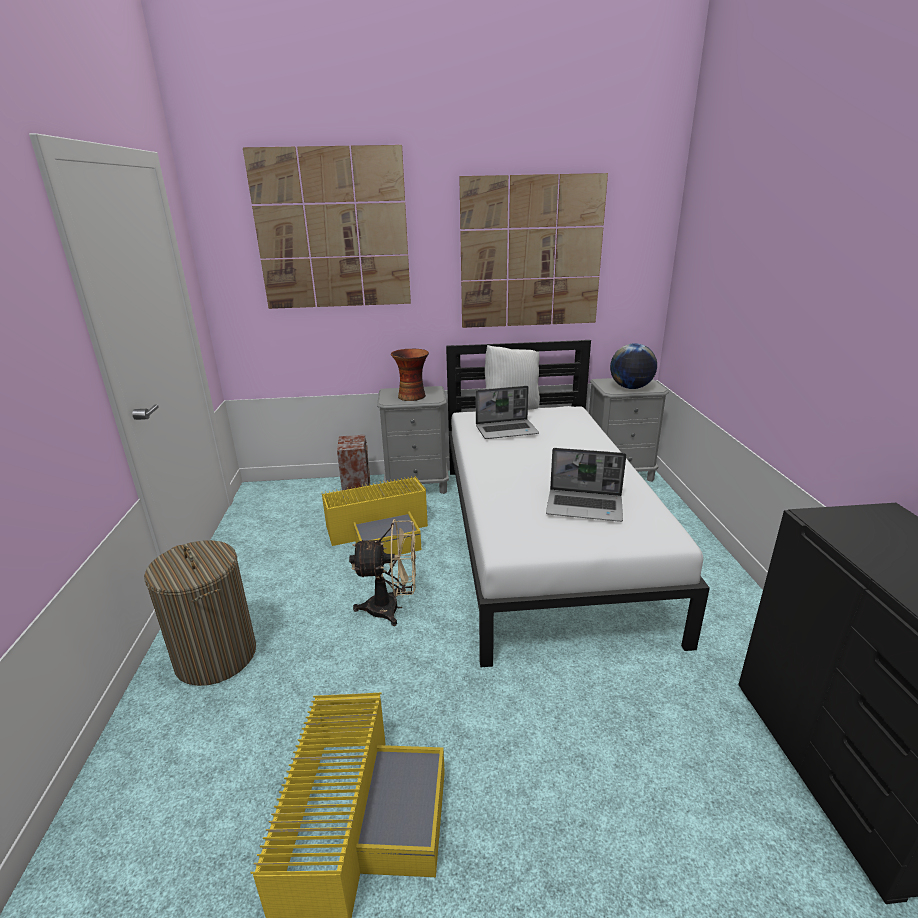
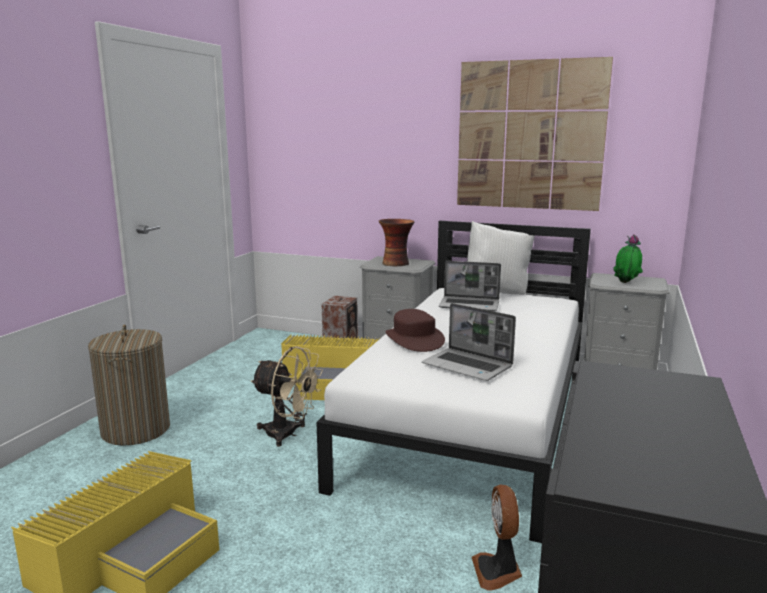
camera: 25 degrees right, 10 degrees down
picture [243,145,411,309] -> none
globe [610,343,657,389] -> potted plant [613,234,643,283]
none -> brown hat [385,309,445,352]
none -> fan [472,484,522,591]

